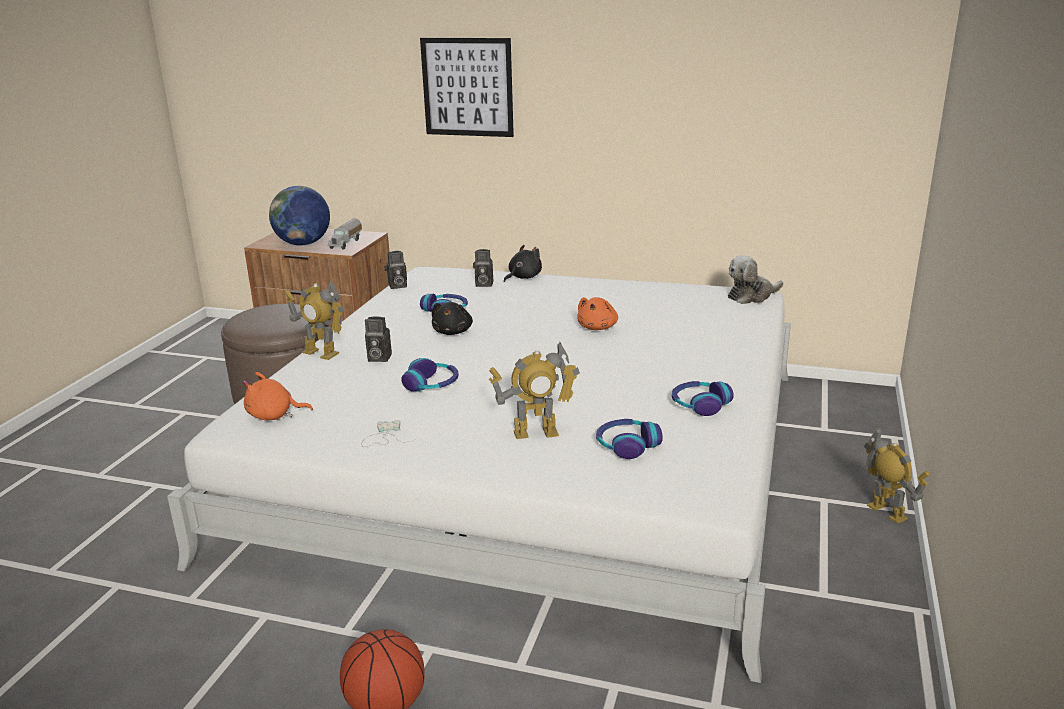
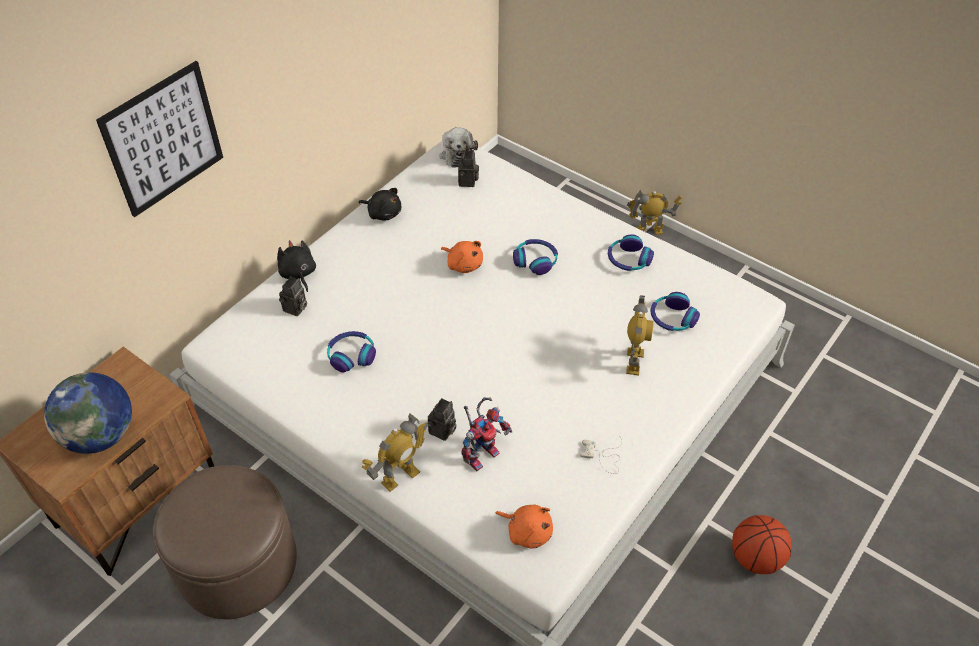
camera: 70 degrees left, 25 degrees up
orange plush toy [243,372,313,421] -> orange plush toy turned 75 degrees counterclockwise [495,505,553,548]
toy truck [327,218,362,250] -> none
camera [384,251,407,289] -> camera moved to [458,150,479,187]
headphones [401,358,459,392] -> headphones moved to [513,239,558,275]
black plush toy [432,302,473,335] -> black plush toy moved to [359,188,401,220]
none -> toy robot [462,397,512,471]

